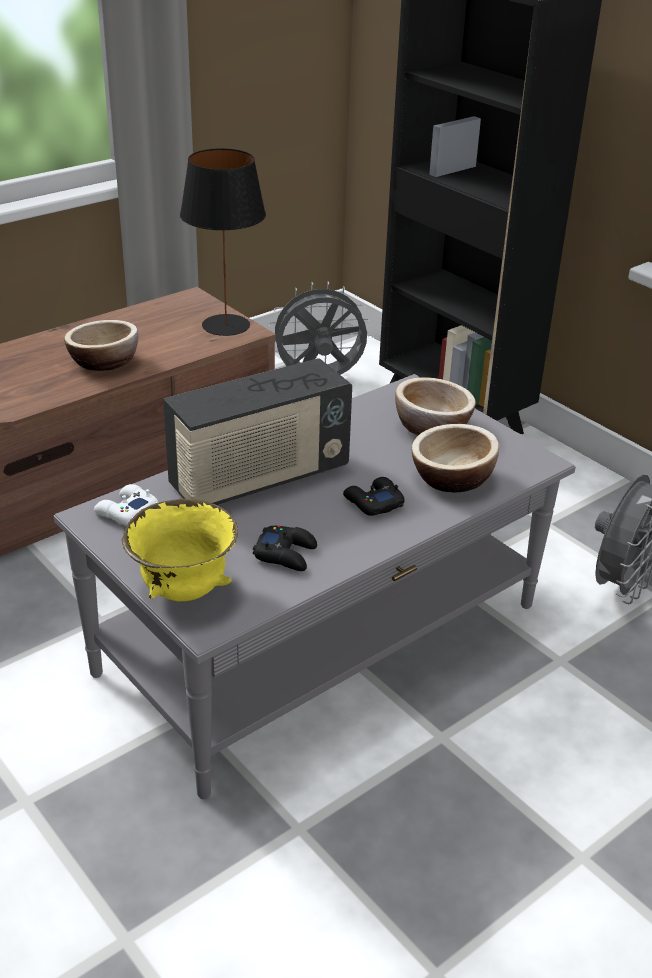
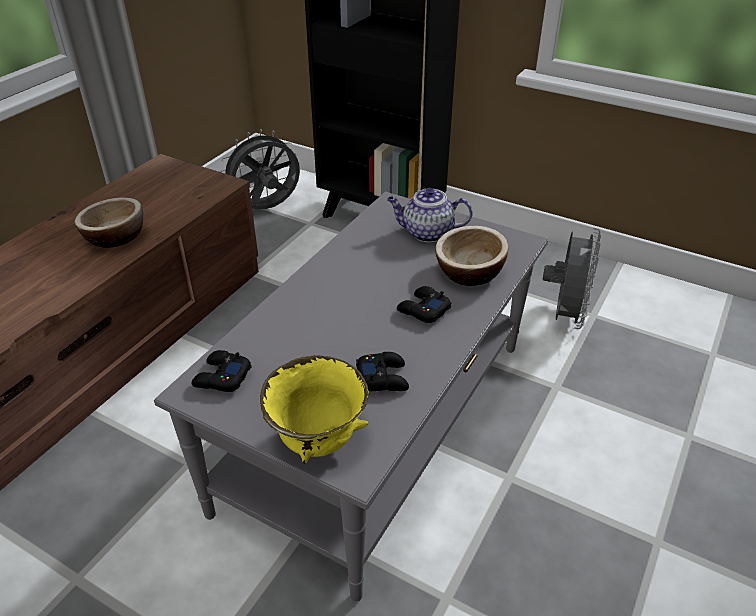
camera: 20 degrees left, 5 degrees up
white game controller [94,484,159,526] -> black game controller [191,350,252,392]
radio [163,358,352,505] -> none
black table lamp [180,148,266,336] -> none
bowl [395,377,476,435] -> teapot [387,188,473,242]

